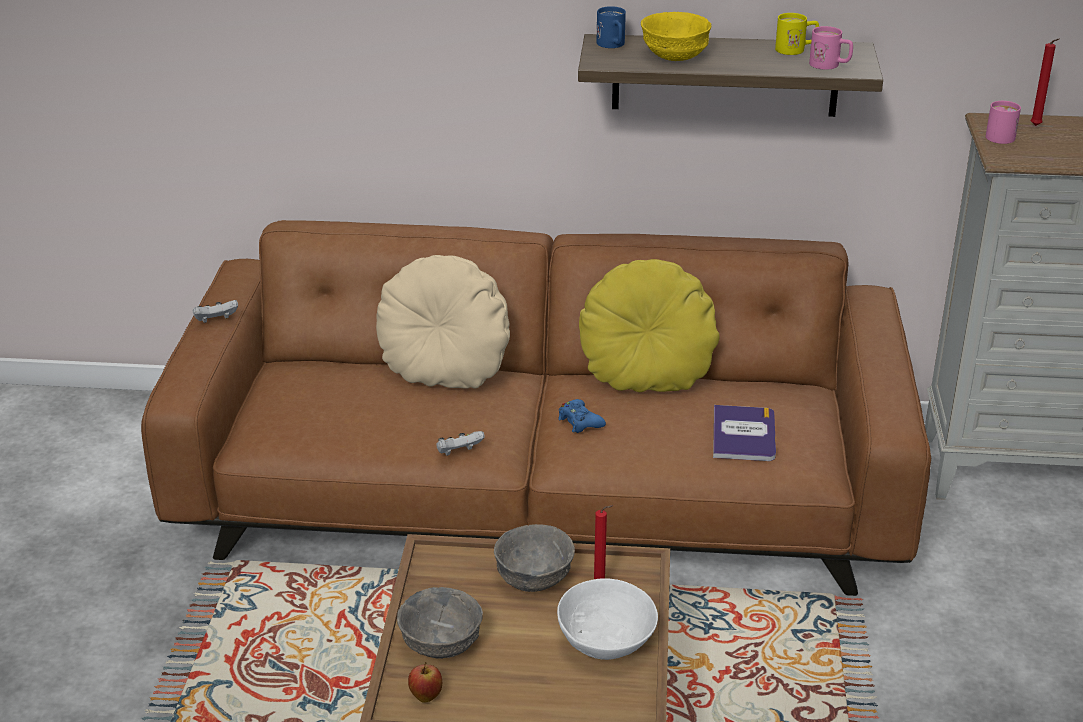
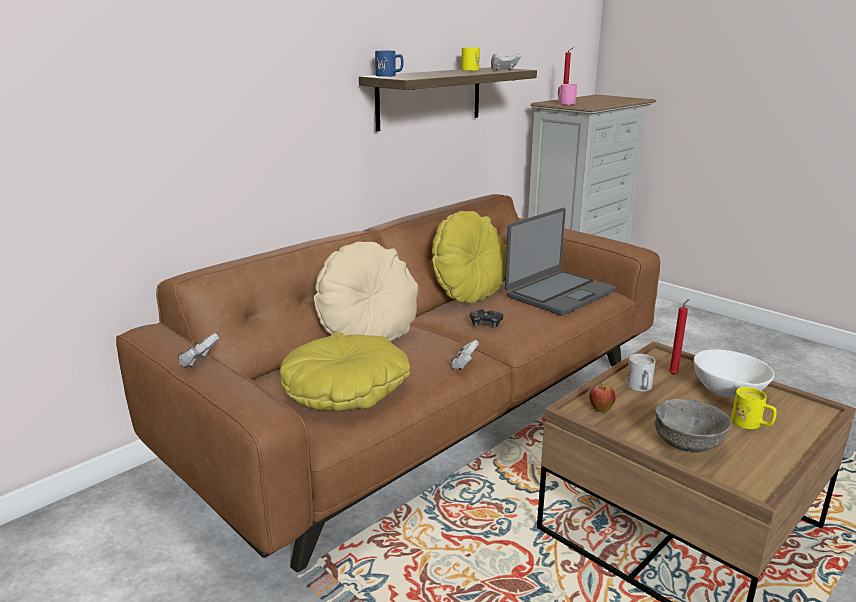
camera: 50 degrees left, 10 degrees down
apple [408,662,442,703] -> apple moved to [589,381,616,412]
grey bowl [494,524,575,592] -> white mug [626,354,656,391]
blue game controller [558,399,606,433] -> black game controller [470,309,503,327]
yellow bowl [641,12,712,61] -> none
book [713,405,776,461] -> laptop [505,208,616,316]
pink mug [809,26,853,70] -> white game controller [491,53,521,70]
none -> yellow pillow [280,332,410,411]
none -> yellow mug [731,387,777,429]

